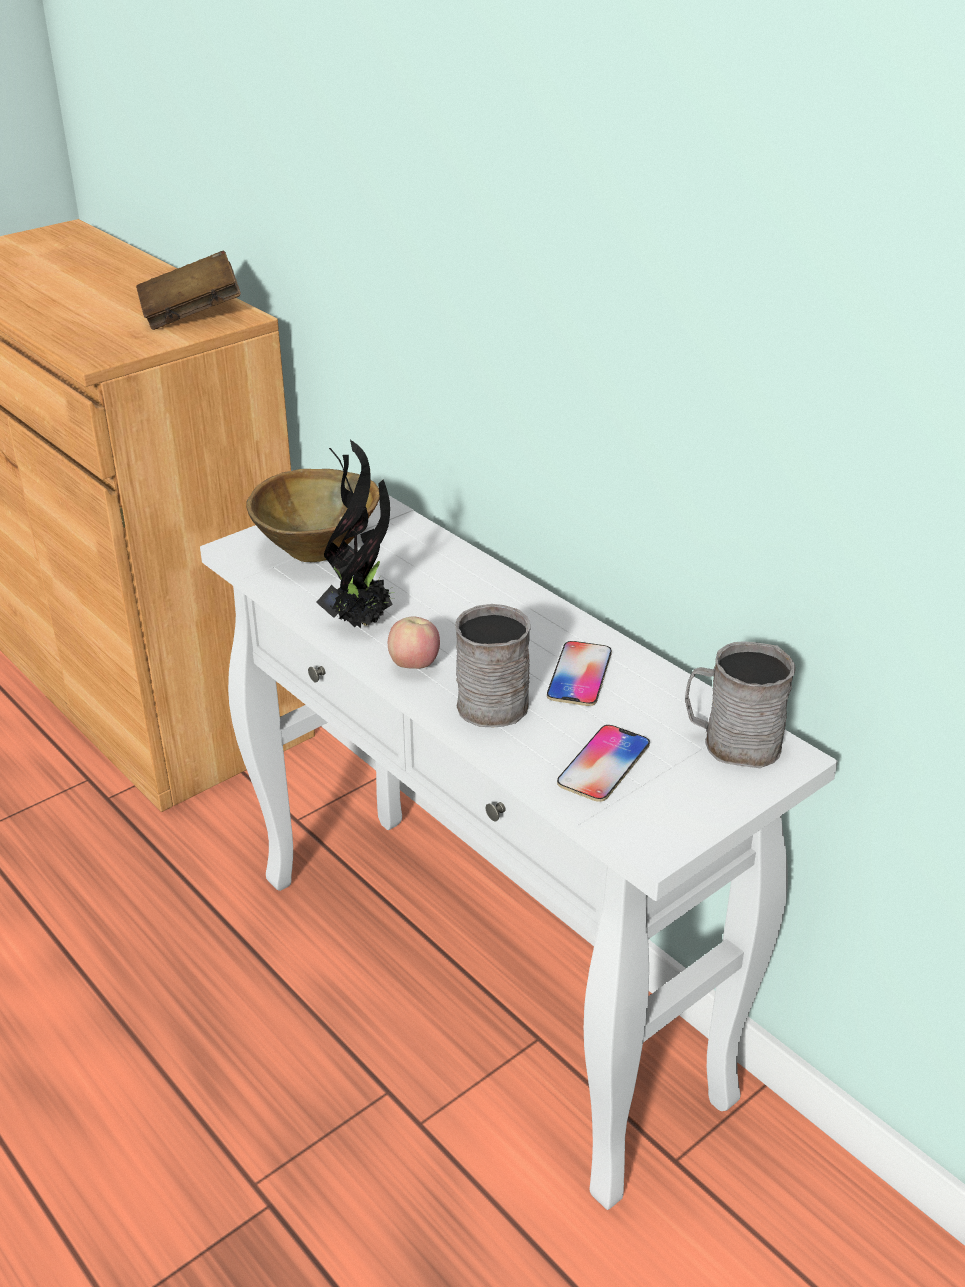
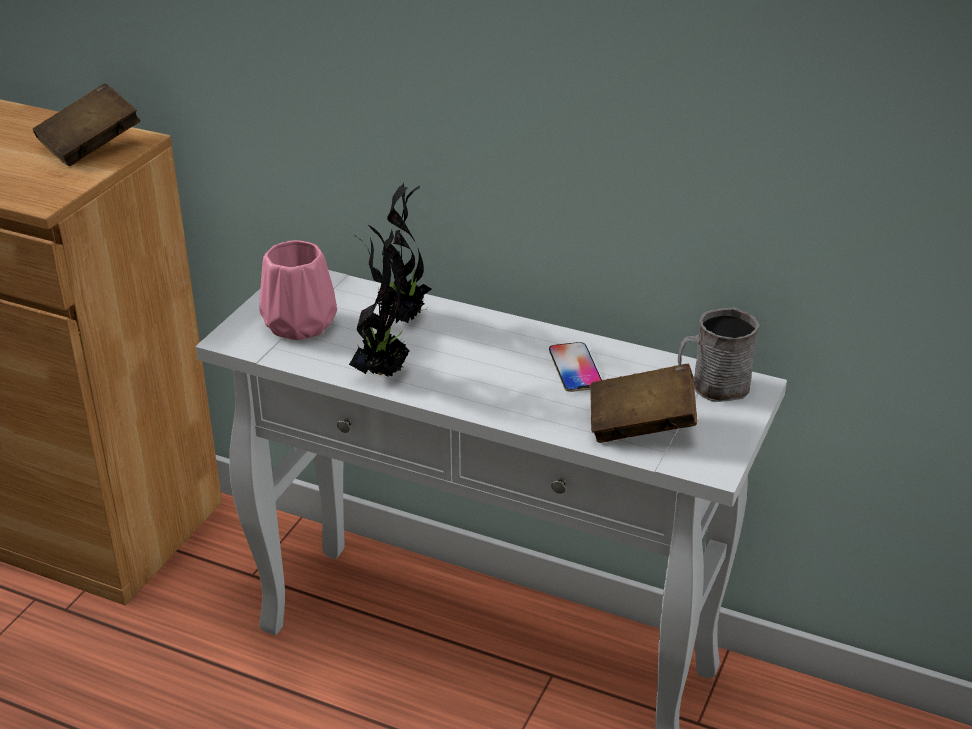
camera: 25 degrees left, 0 degrees up
brown bowl [246,469,379,562] -> pink vase [259,240,337,340]
apple [388,616,440,669] -> none
grey mug [455,604,530,727] -> none
phone [557,725,650,802] -> brown book [591,364,697,443]
none -> potted plant [378,183,432,323]

